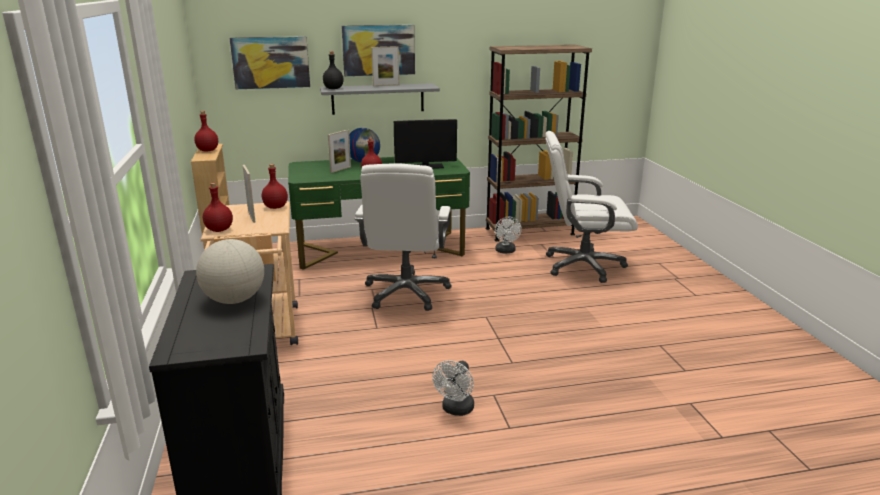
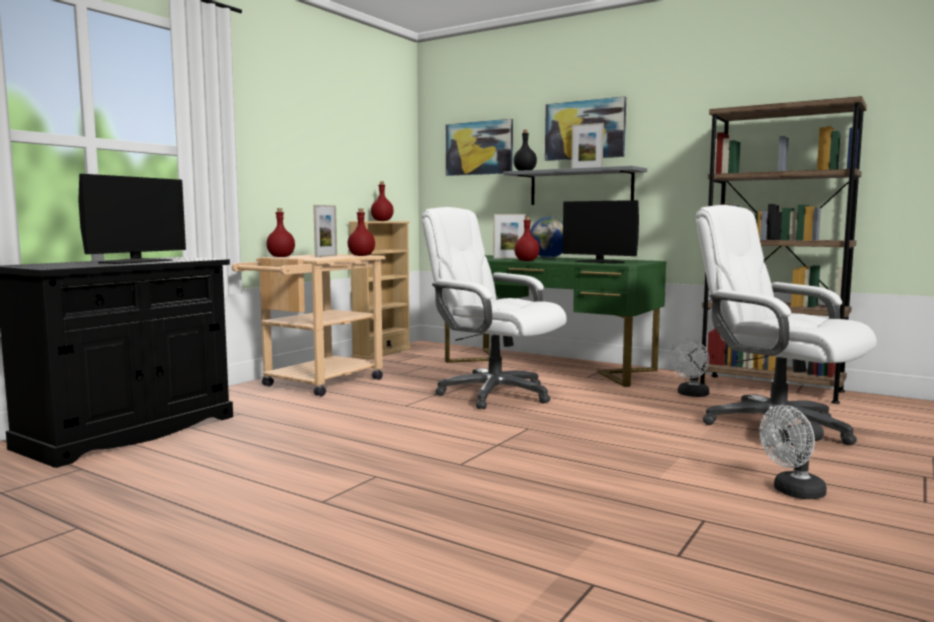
camera: 45 degrees right, 15 degrees down
globe [196,239,264,304] -> monitor [78,174,186,264]
white office chair [354,163,452,311] -> white office chair turned 75 degrees clockwise [422,207,567,409]
white fan [432,360,474,416] -> white fan moved to [759,405,827,499]

